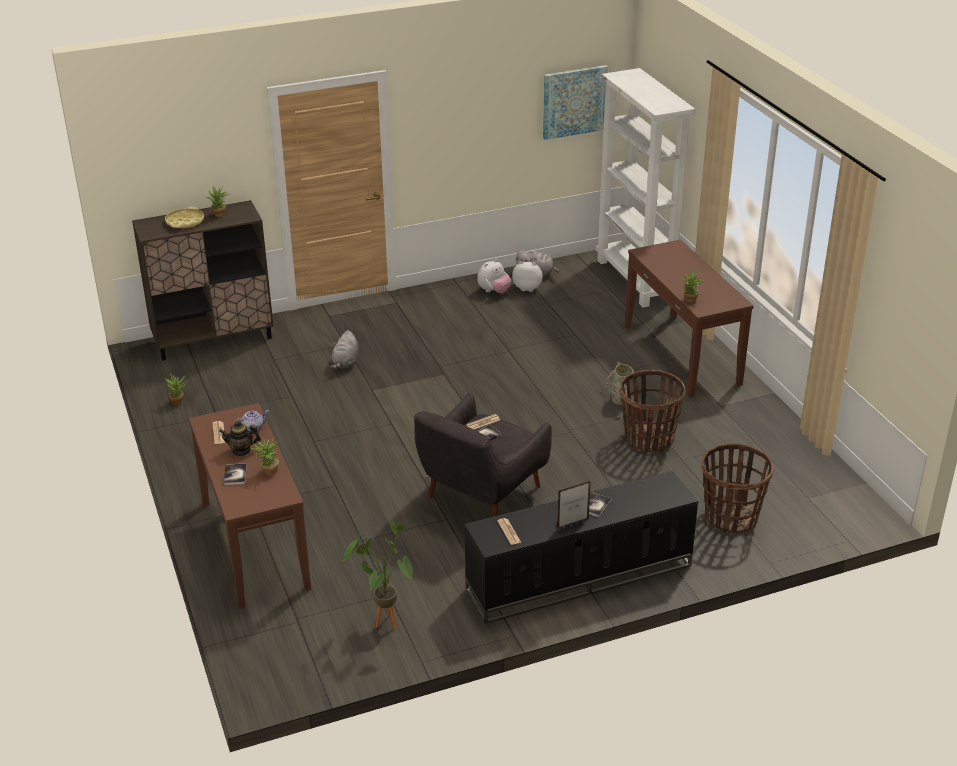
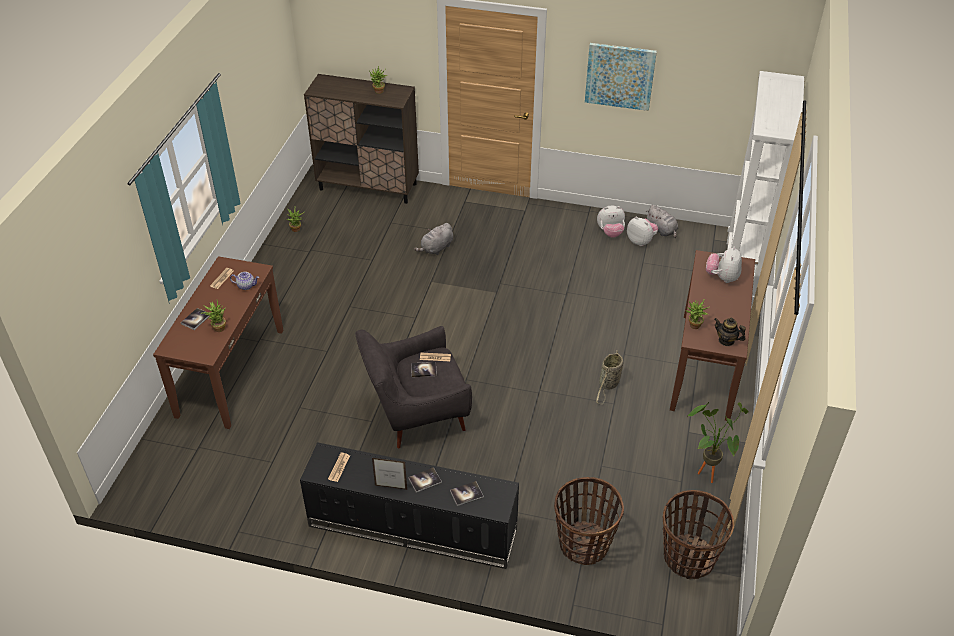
camera: 35 degrees right, 10 degrees up
yellow tray [165,207,204,228] -> none
teapot [219,421,261,456] -> teapot moved to [714,317,746,346]
potted plant [342,520,413,629] -> potted plant moved to [687,402,749,483]
picture [543,65,608,140] -> picture moved to [585,43,657,111]
basket [620,370,686,453] -> basket moved to [663,490,734,579]
none -> book [450,481,483,506]
none -> plush toy [706,247,742,283]

